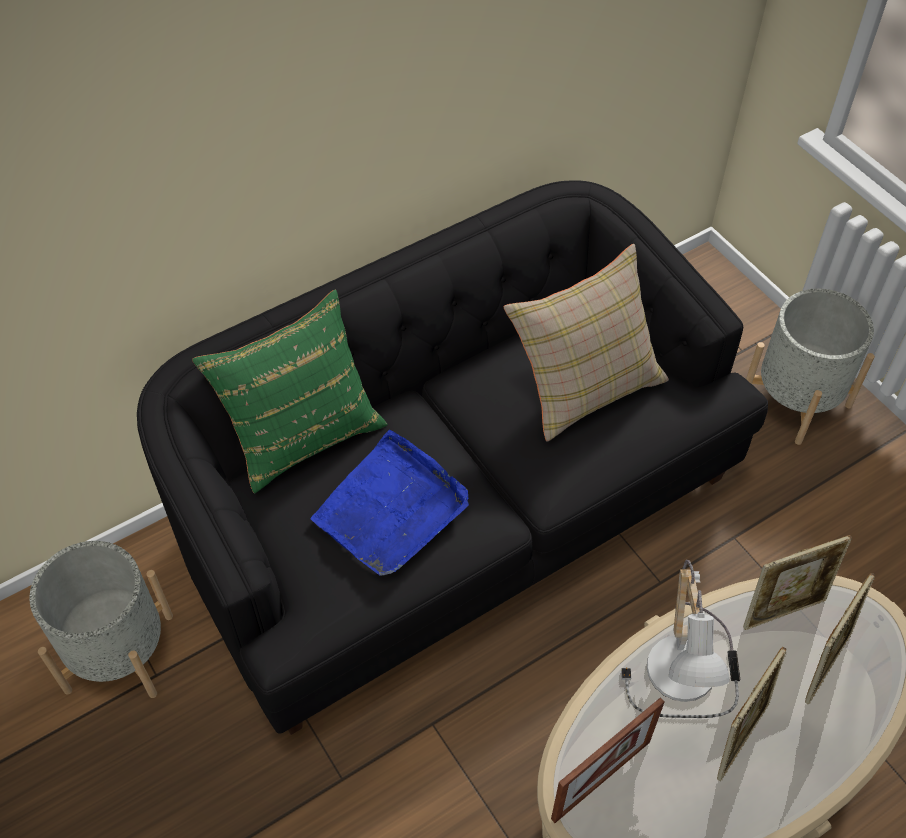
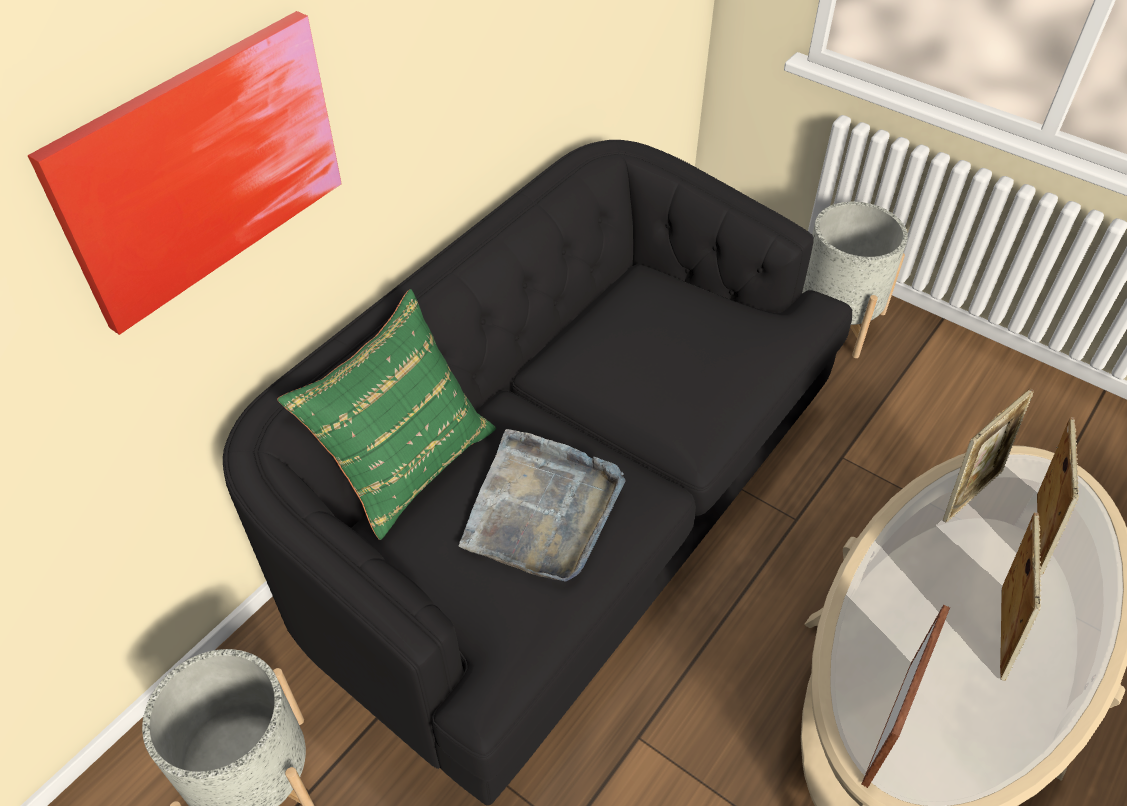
camera: 20 degrees left, 5 degrees down
blue tray [311,430,469,576] -> grey tray [458,429,625,582]
beige pillow [504,244,669,442] -> none
table lamp [621,560,740,718] -> none
none -> picture [28,11,342,335]

